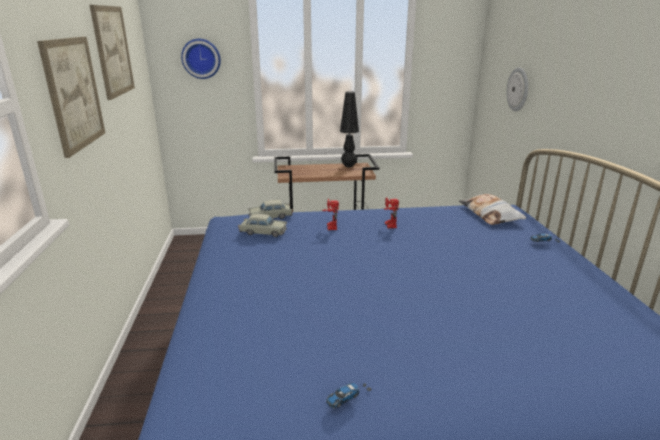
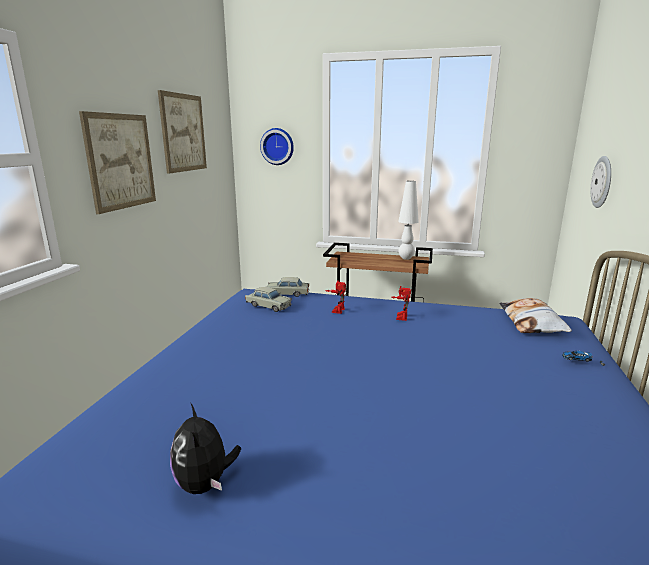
camera: 20 degrees right, 5 degrees down
toy car [326,382,372,408] -> plush toy [170,404,241,494]
black table lamp [340,91,359,167] -> white table lamp [398,181,419,260]

